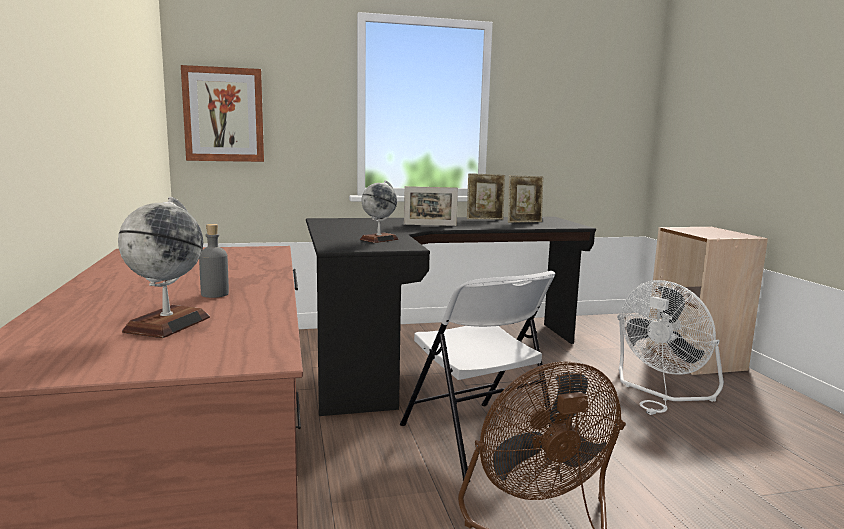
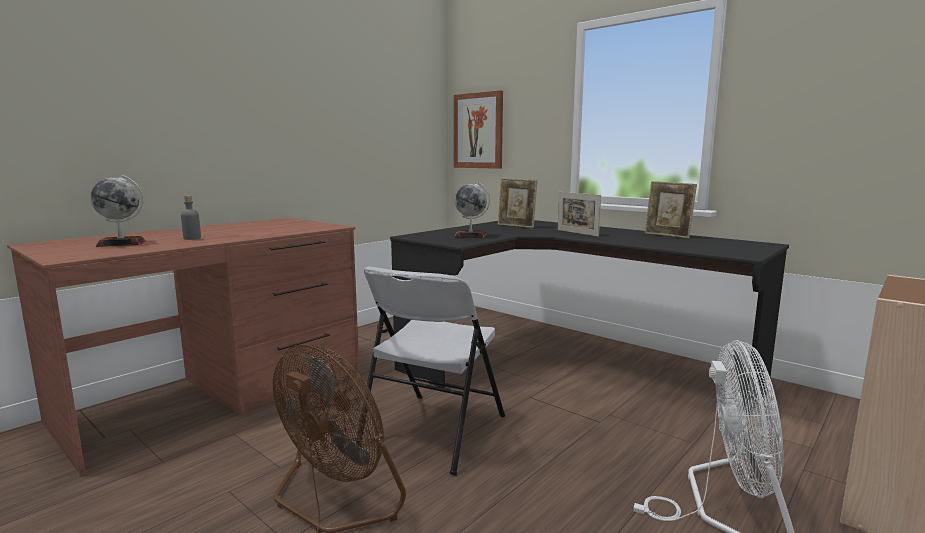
camera: 55 degrees right, 0 degrees up
picture frame [508,175,544,223] -> picture frame moved to [498,178,538,228]

